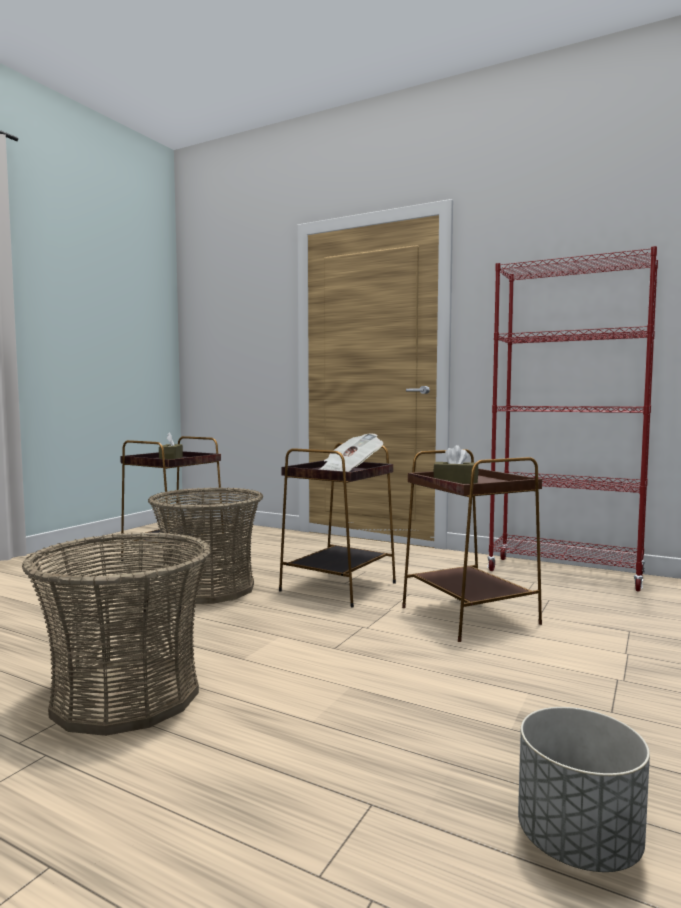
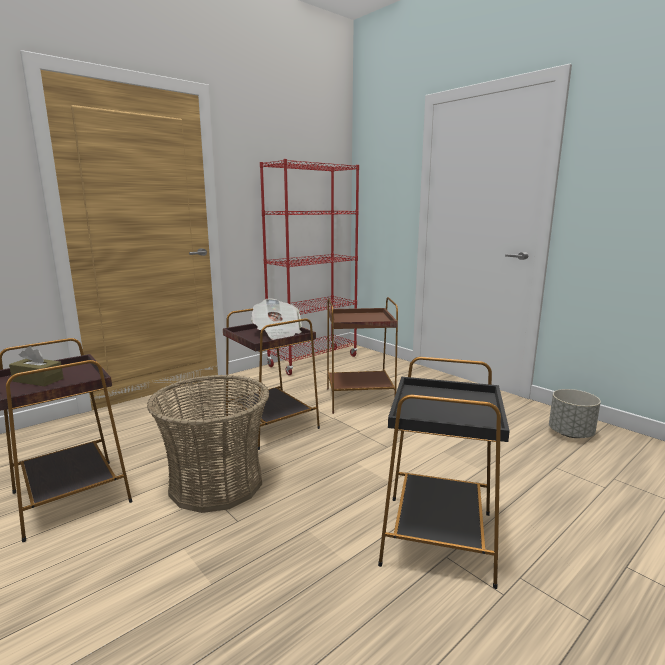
camera: 70 degrees left, 10 degrees up
basket [22,532,212,736] -> black side table [378,357,510,589]
brown tissue box [433,445,479,484] -> none

